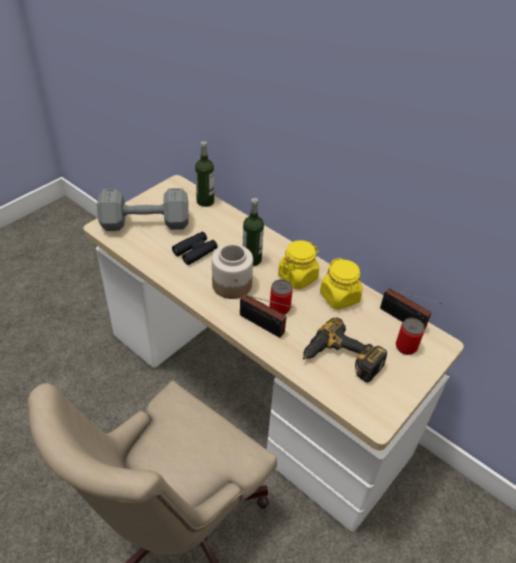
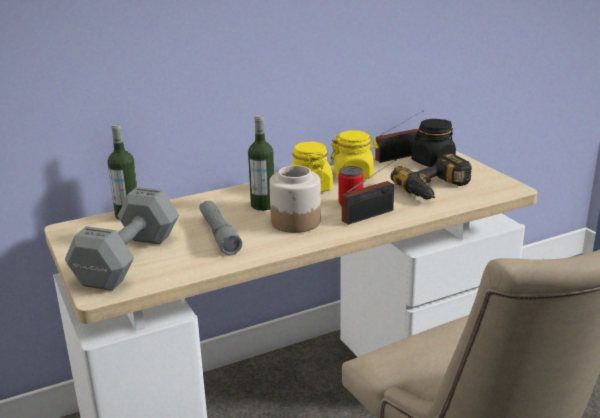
camera: 65 degrees left, 20 degrees down
black binoculars [172,232,218,265] -> grey flashlight [200,200,242,255]
can [396,318,425,355] -> black jar [411,119,456,167]

